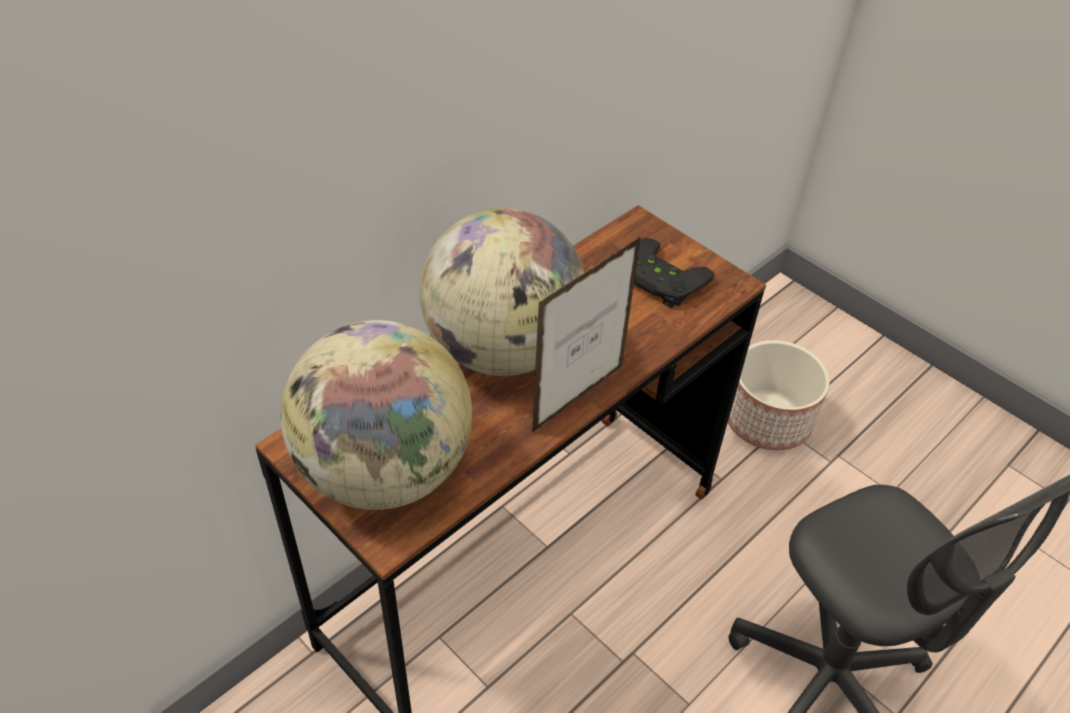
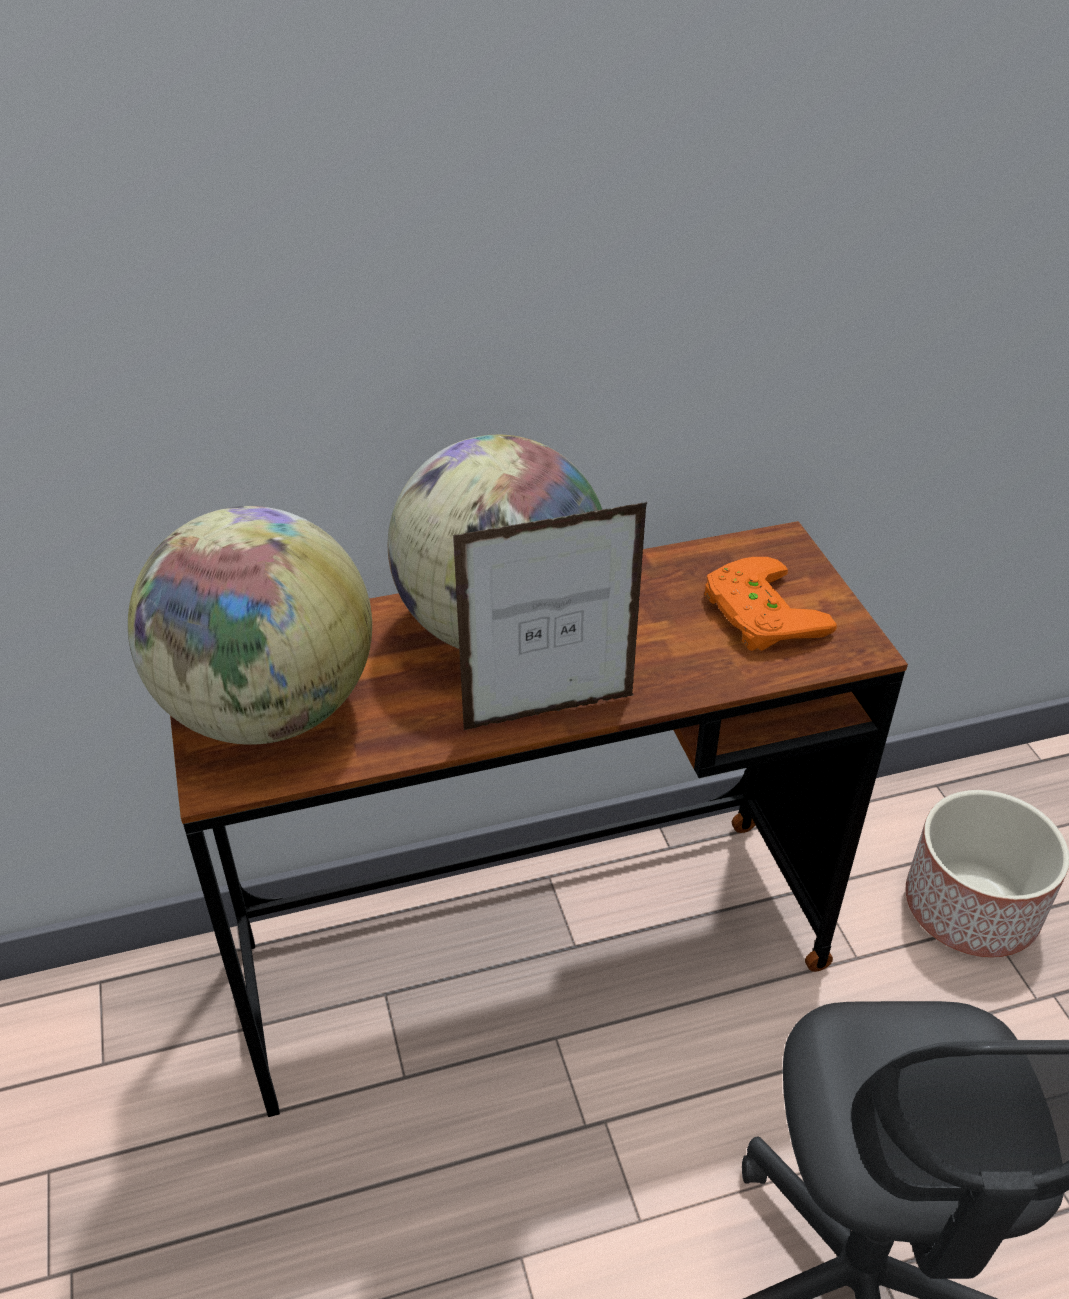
camera: 30 degrees right, 5 degrees down
black game controller [634,238,715,308] -> orange game controller [704,557,837,651]

